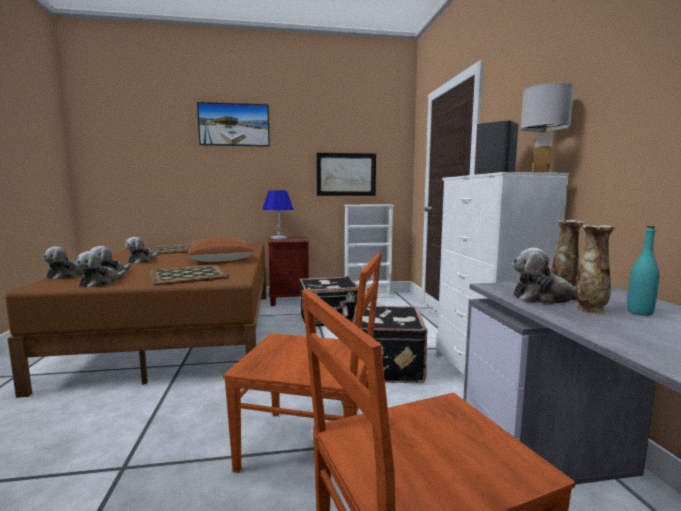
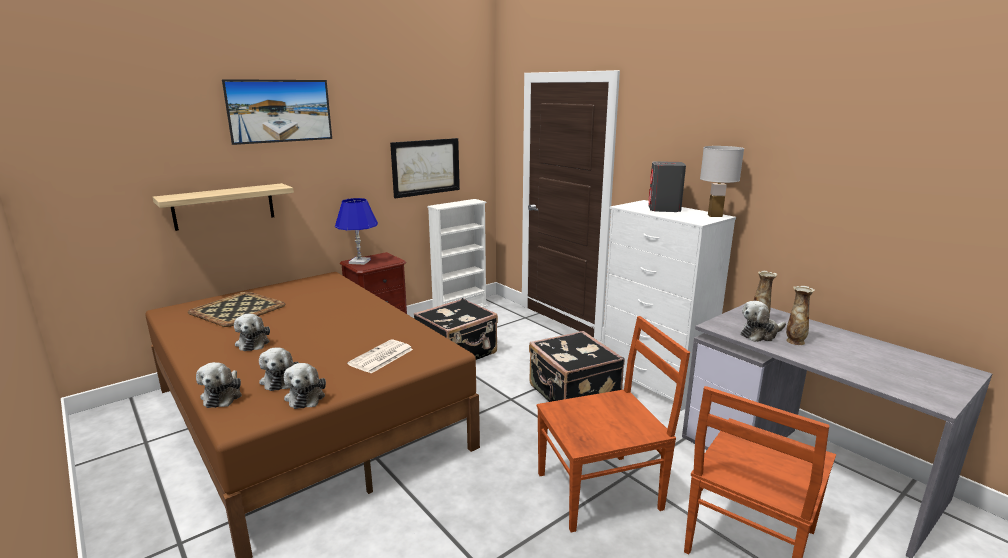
camera: 30 degrees left, 10 degrees up
tray [149,265,229,285] -> newspaper [347,339,413,374]
brown pillow [185,236,255,262] -> none
turquoise bottle [627,226,659,316] -> none
none -> shelf [153,183,294,231]

